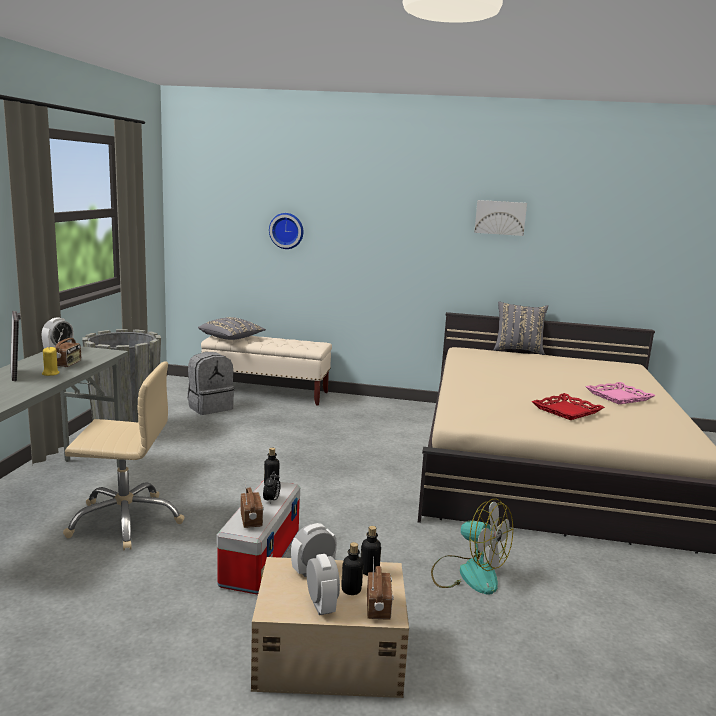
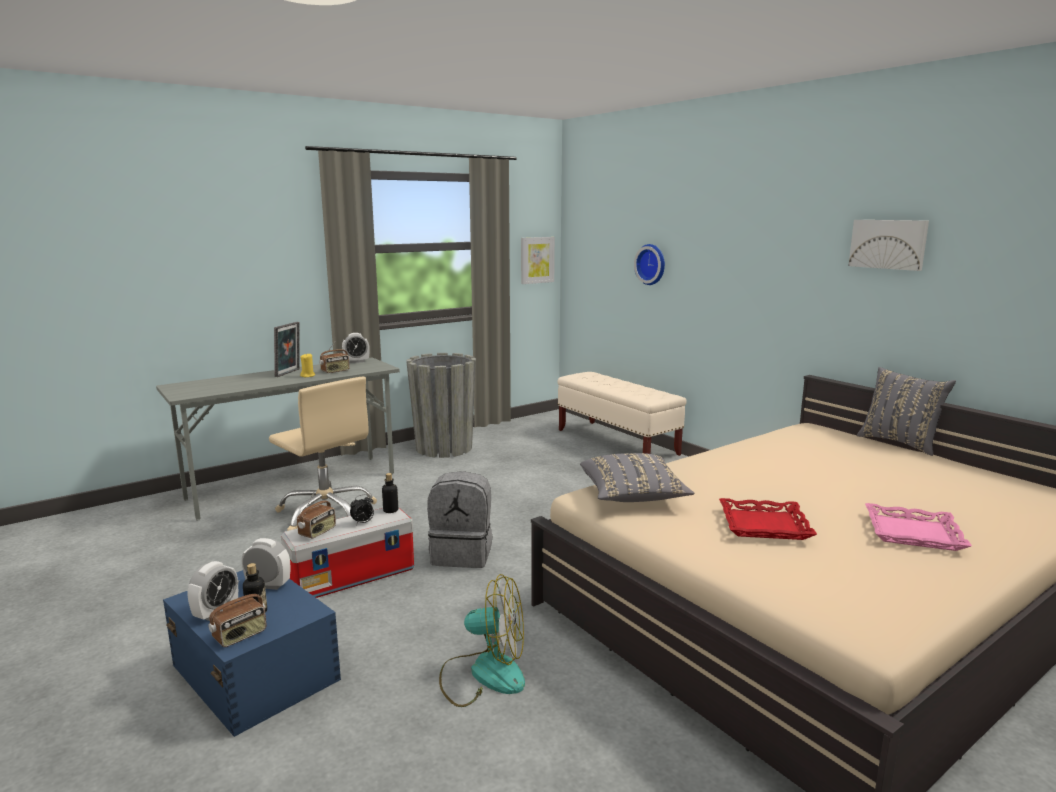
camera: 45 degrees right, 0 degrees up
grey backpack [187,352,234,415] -> grey backpack moved to [427,471,492,568]
grey pillow [198,317,266,340] -> grey pillow moved to [580,453,694,502]
beige storage box [251,557,409,698] -> blue storage box [163,570,341,737]
bottle [361,526,381,576] -> none
fan [431,499,513,595] -> fan turned 75 degrees counterclockwise [439,574,525,707]
none -> picture [521,237,555,284]

